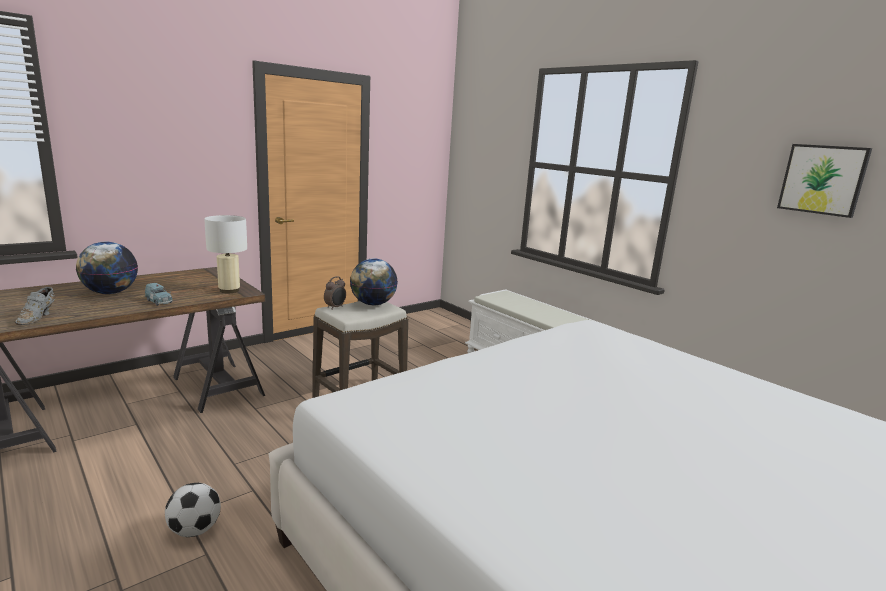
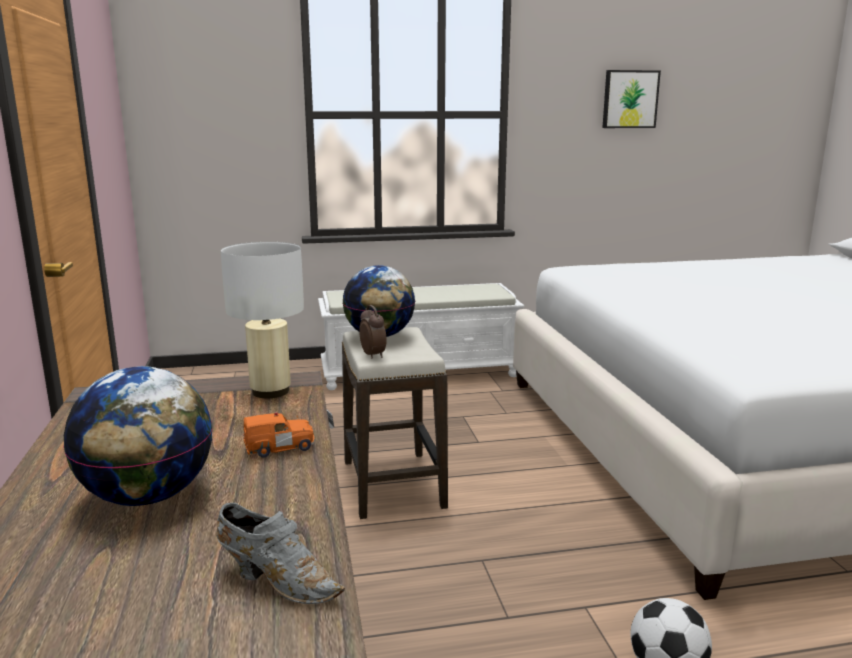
camera: 60 degrees left, 0 degrees up
blue toy car [145,283,173,306] -> orange toy car [243,412,314,457]

